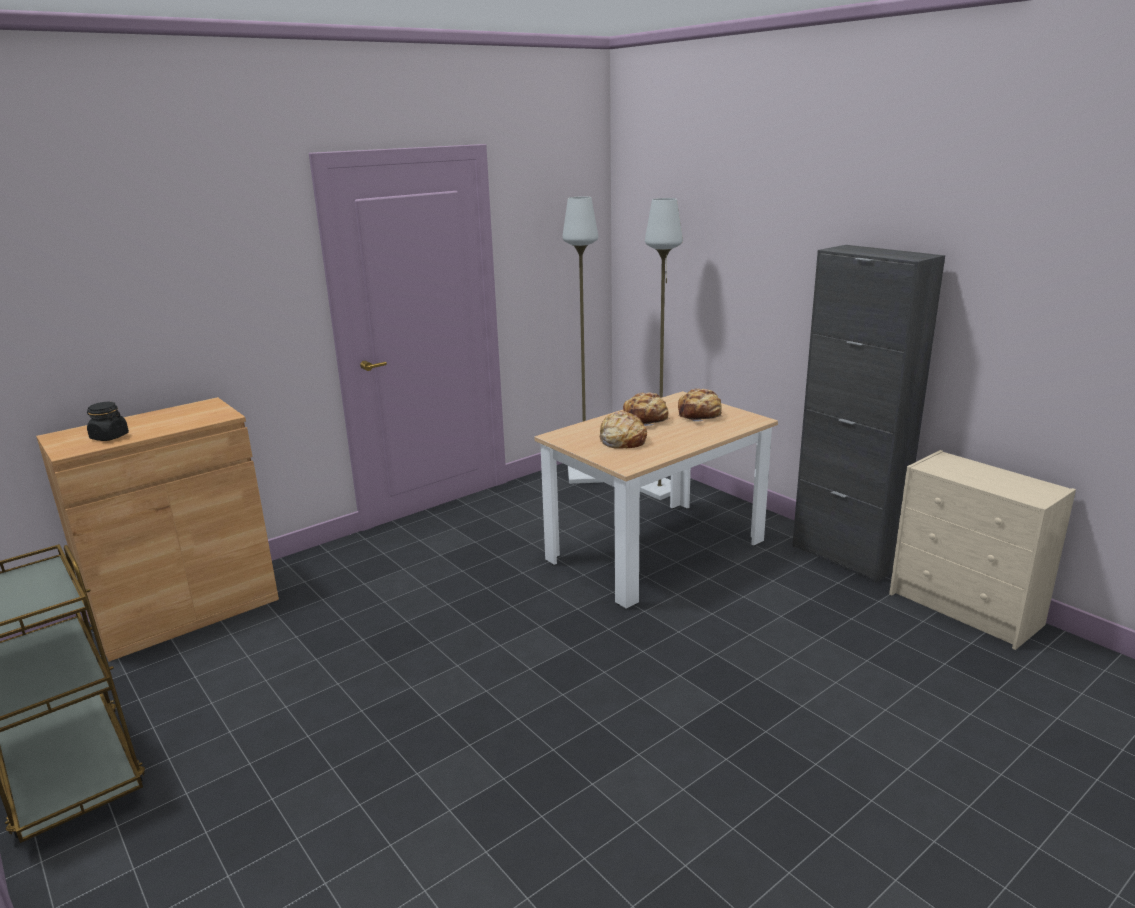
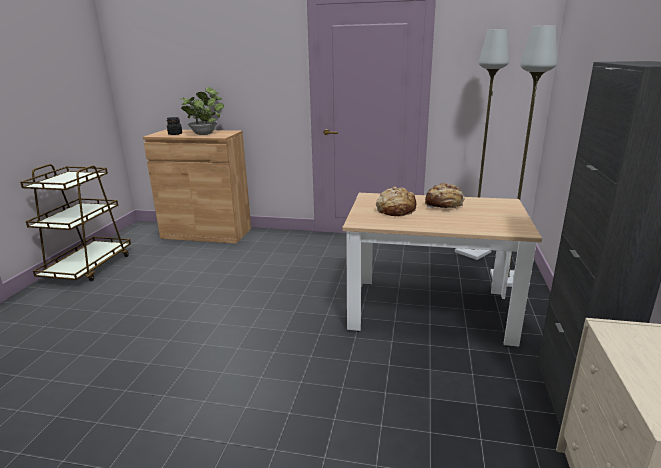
camera: 50 degrees right, 0 degrees up
bread [678,389,723,422] -> none
none -> potted plant [180,87,224,135]

